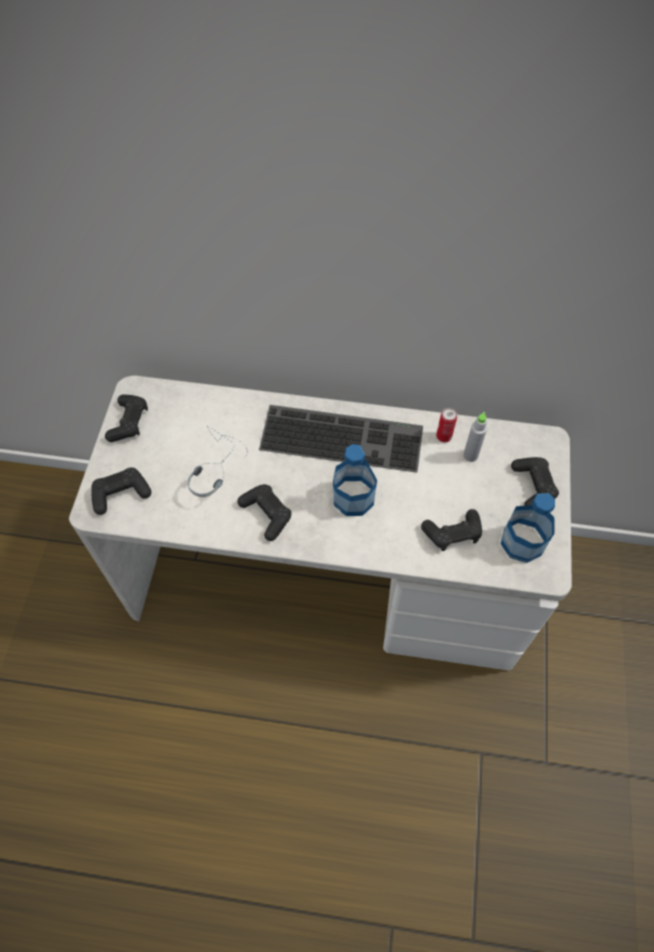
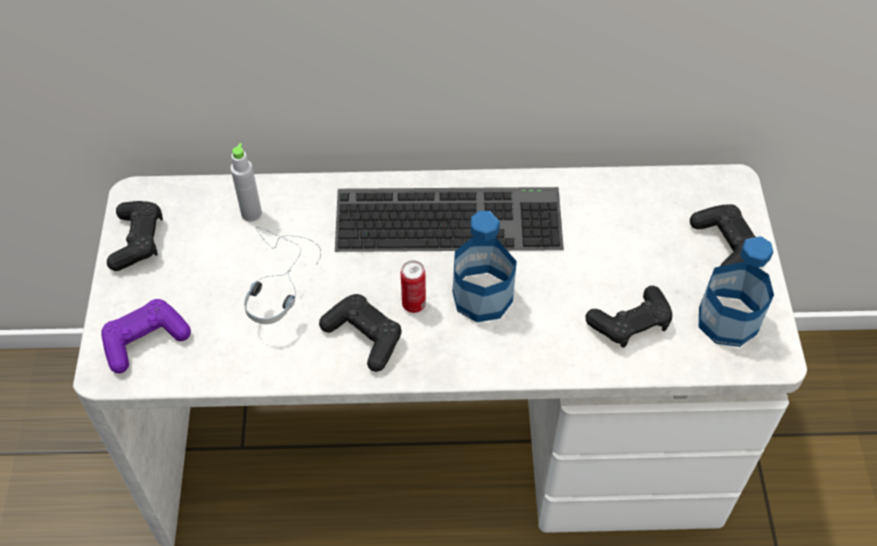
camera: 10 degrees left, 5 degrees down
black game controller [91,467,151,515] -> purple game controller [101,299,191,373]
can [436,408,457,442] -> can moved to [401,260,426,313]
grey bottle [463,412,487,462] -> grey bottle moved to [230,143,262,222]

